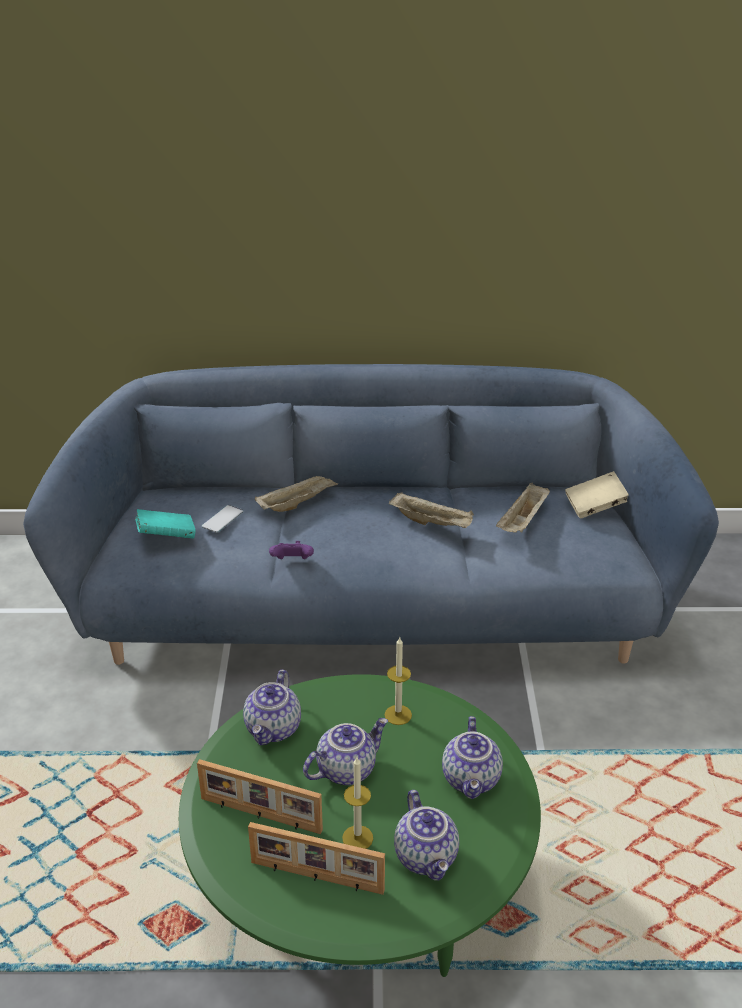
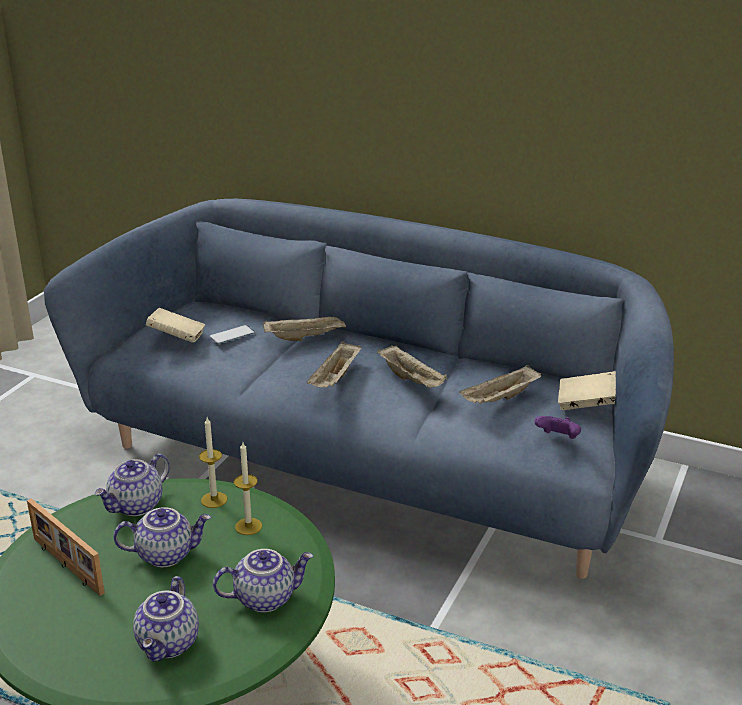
camera: 25 degrees right, 5 degrees down
turquoise book [135,509,196,539] -> beige book [146,308,205,343]
picture frame [248,822,385,895] -> none
purple game controller [269,541,314,559] -> purple game controller moved to [535,416,581,439]
candle [342,757,373,849] -> candle moved to [199,417,227,508]
teapot [442,716,503,799] -> teapot turned 135 degrees counterclockwise [213,549,313,613]
none -> beige tray [307,341,361,387]

